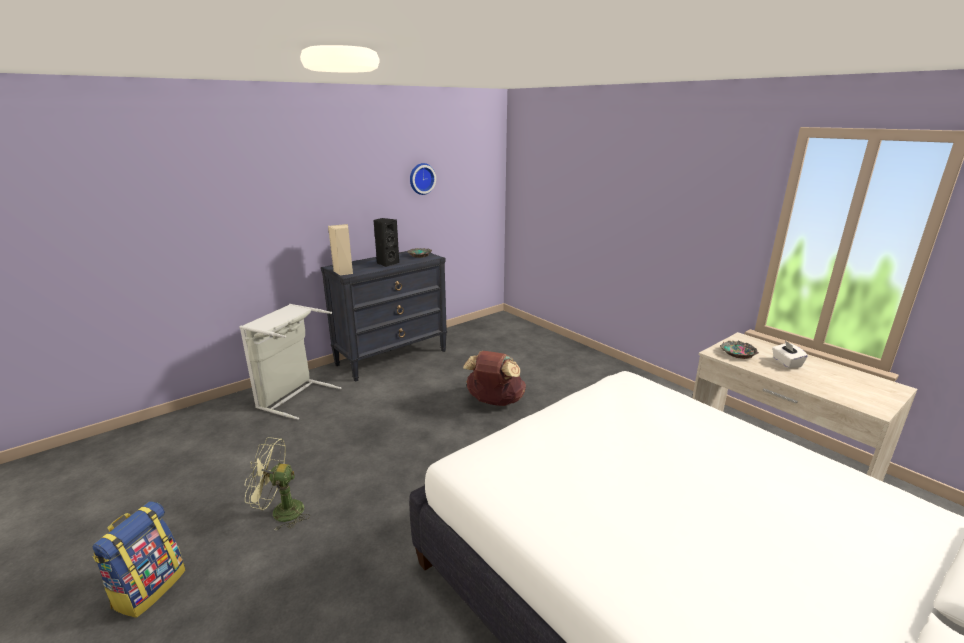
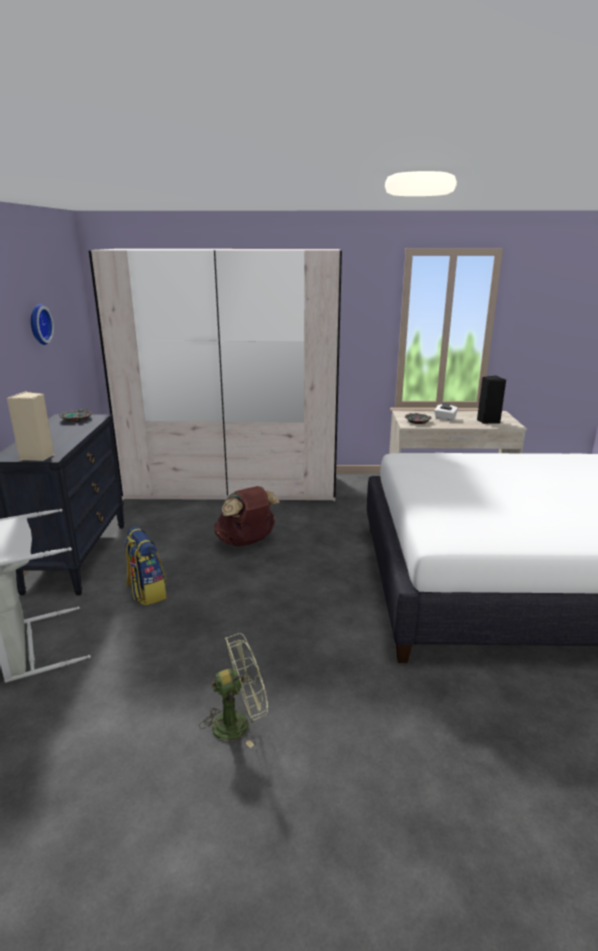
camera: 50 degrees left, 0 degrees up
backpack [93,501,186,618] -> backpack moved to [125,526,167,606]
green fan [245,437,309,531] -> green fan turned 150 degrees counterclockwise [199,633,268,748]
black speaker [374,218,399,267] -> black speaker moved to [477,375,506,424]
none -> beige wardrobe [89,249,342,501]

